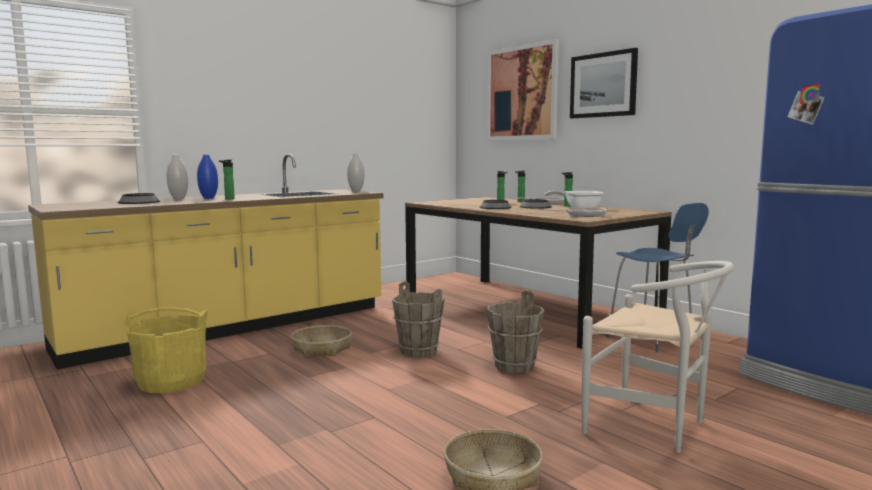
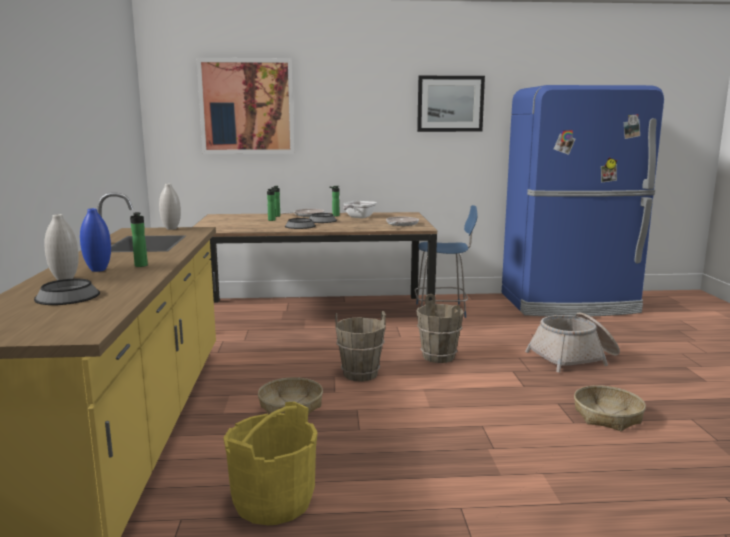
camera: 55 degrees left, 5 degrees up
picture [570,48,638,118] -> picture moved to [417,76,485,132]
white chair [581,261,734,453] -> basket [525,313,620,373]

